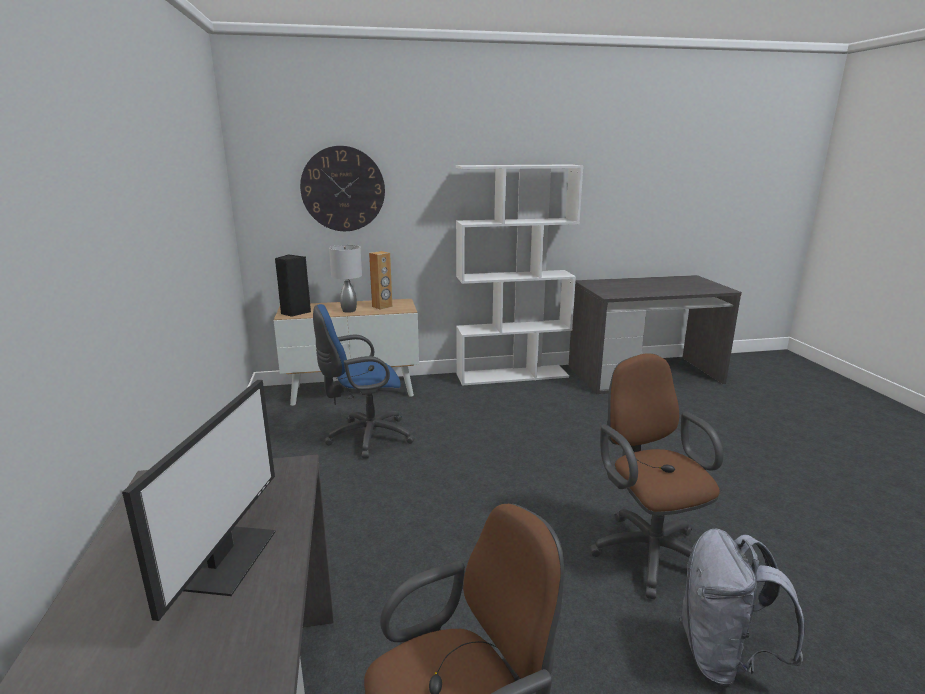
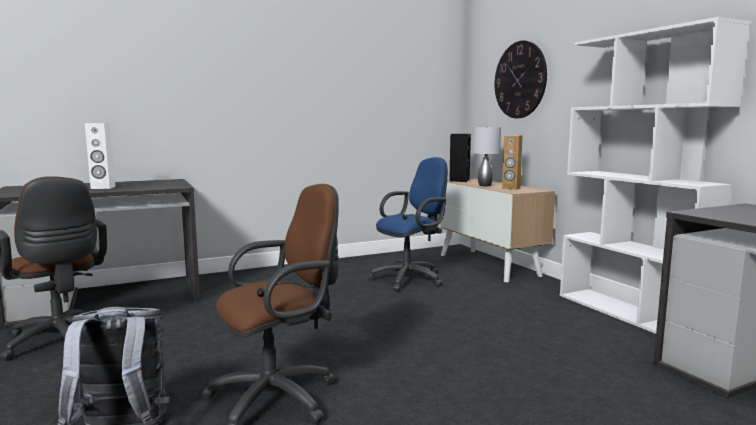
camera: 75 degrees right, 10 degrees down
monitor [122,380,276,621] -> white speaker [85,123,116,189]
blue office chair [313,304,415,459] -> blue office chair turned 90 degrees clockwise [367,157,448,291]

